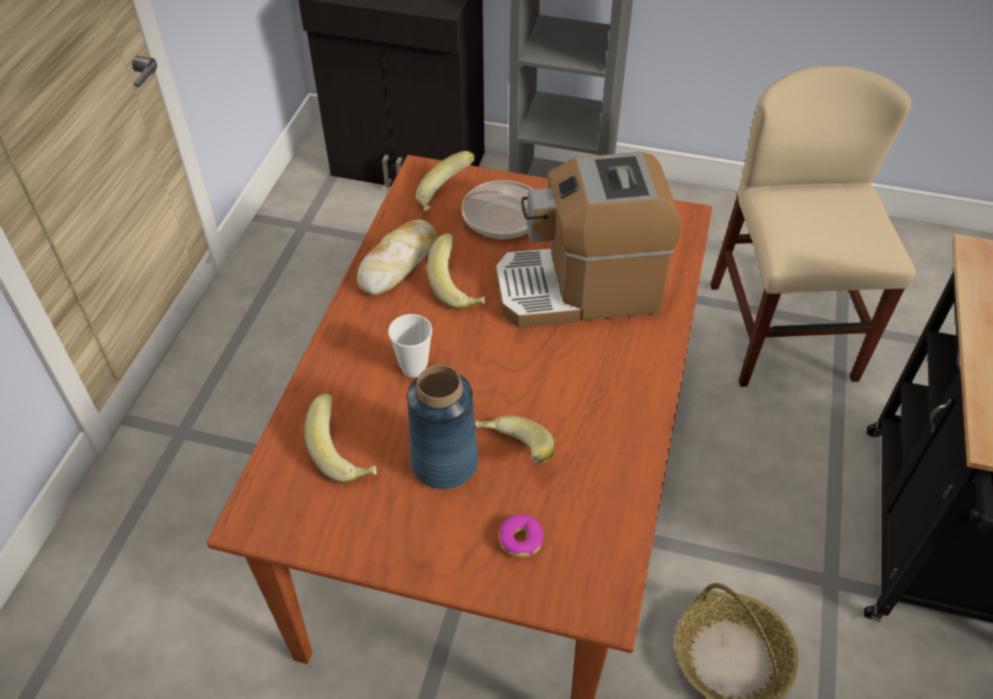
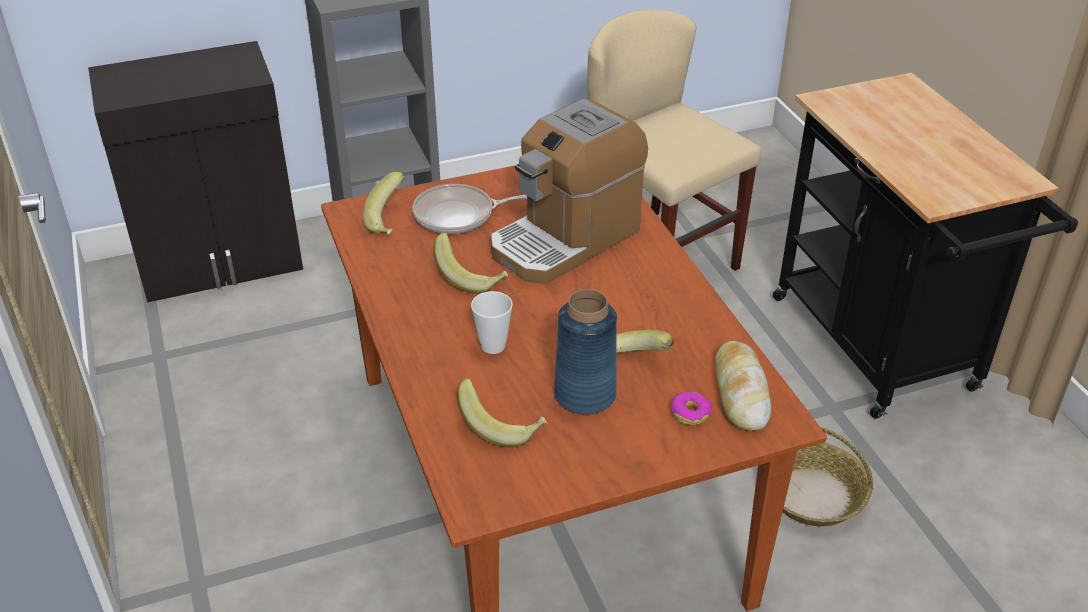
camera: 35 degrees left, 10 degrees down
bread [357,220,437,295] -> bread moved to [715,341,771,431]

